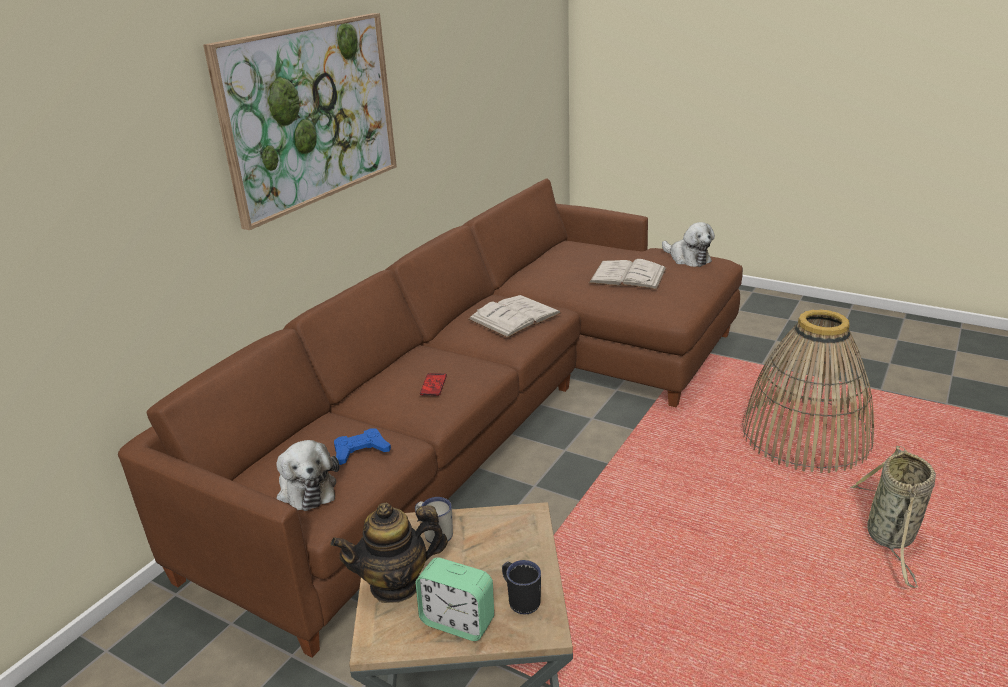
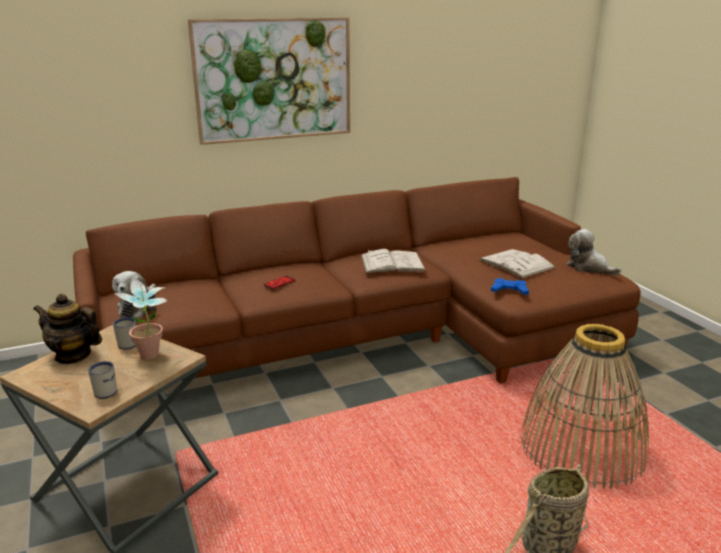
camera: 35 degrees right, 5 degrees down
blue game controller [334,429,391,465] -> blue game controller moved to [491,278,529,295]
alarm clock [416,557,494,641] -> none
black mug [502,560,541,614] -> white mug [88,361,117,399]
plush toy [662,222,715,267] -> plush toy turned 135 degrees clockwise [566,229,622,275]
none -> potted plant [114,276,168,360]

